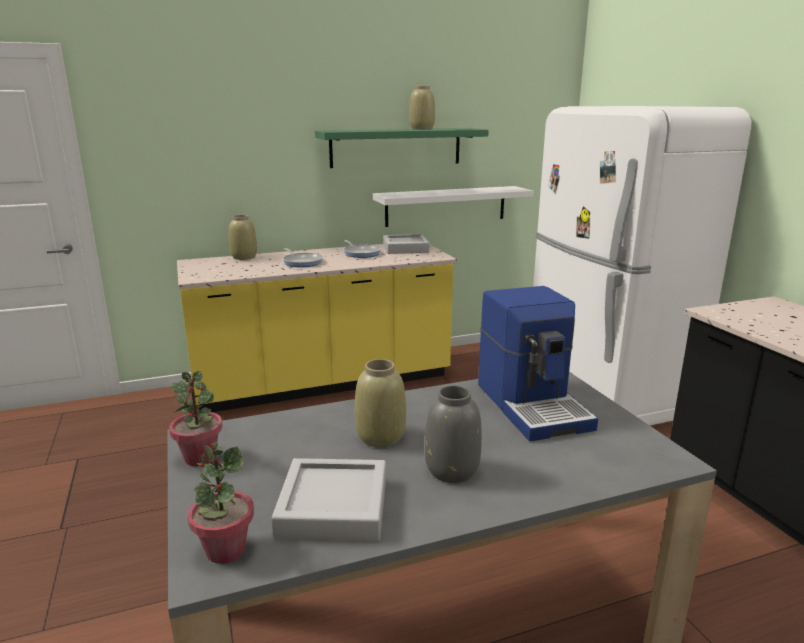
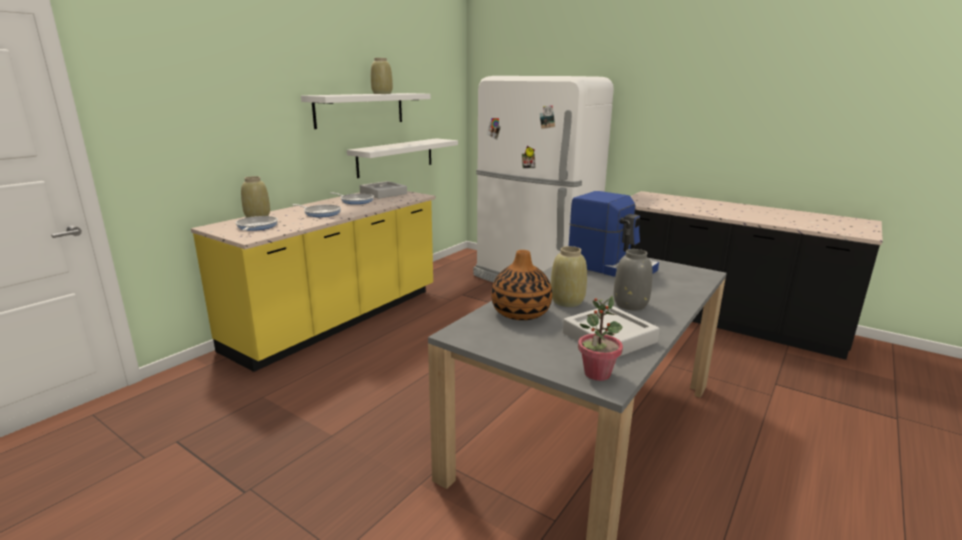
camera: 35 degrees left, 0 degrees up
potted plant [169,371,223,466] -> none
green shelf [315,128,489,168] -> white shelf [301,93,430,129]
none -> frying pan [236,216,278,231]
none -> vase [491,250,552,320]

